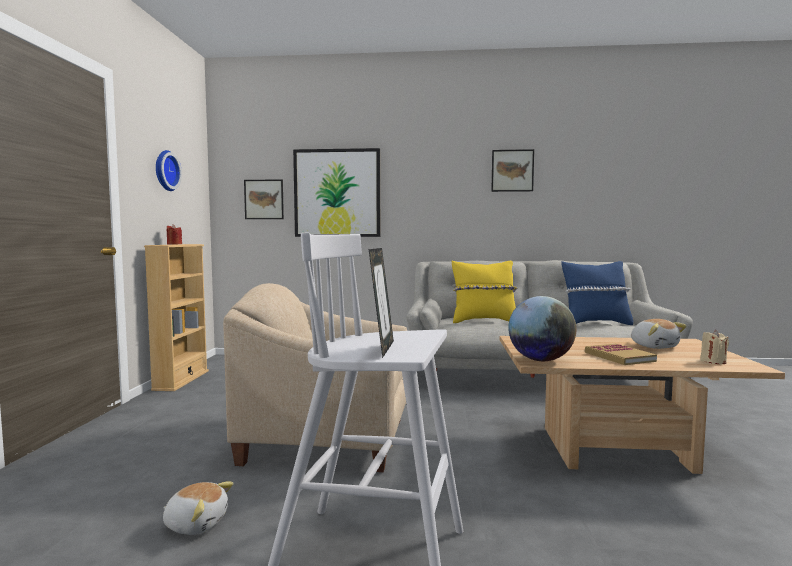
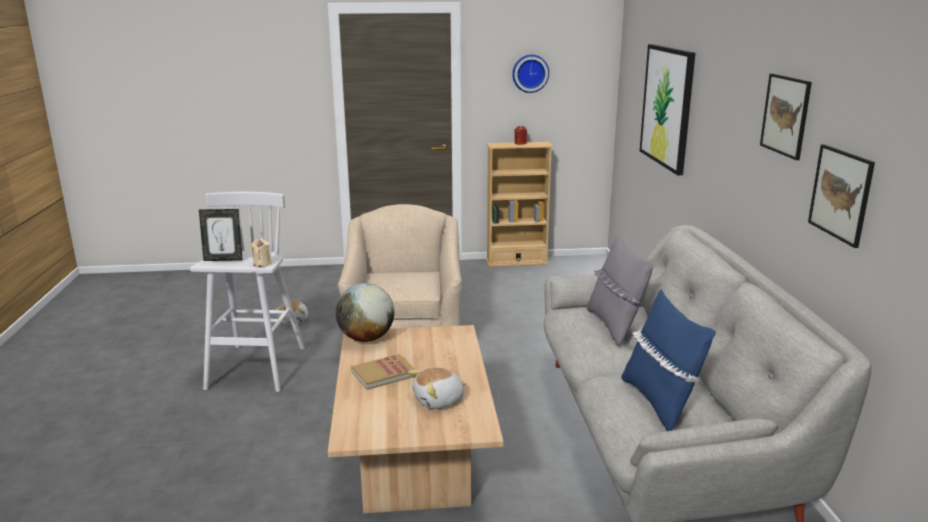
camera: 80 degrees right, 15 degrees up
picture [244,179,284,219] -> picture moved to [808,145,875,248]
yellow pillow [452,261,517,323] -> grey pillow [587,235,655,346]
beige candle [700,330,729,364] -> beige candle moved to [251,239,272,267]

